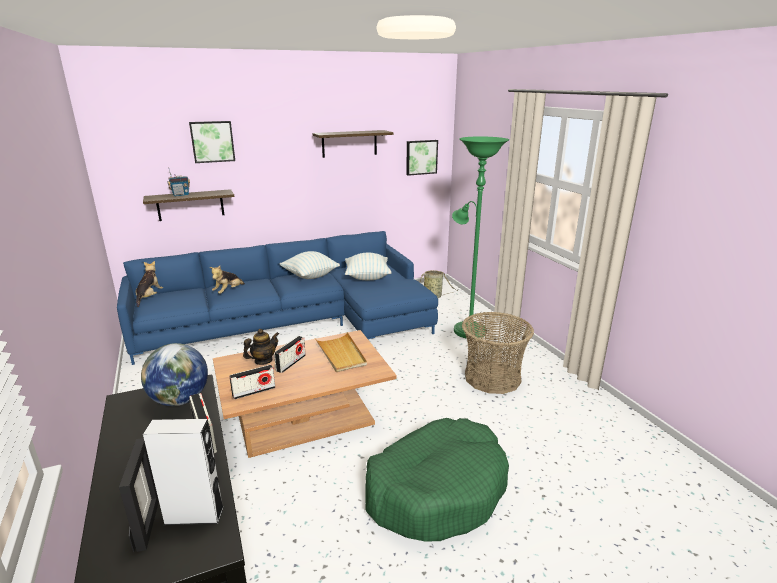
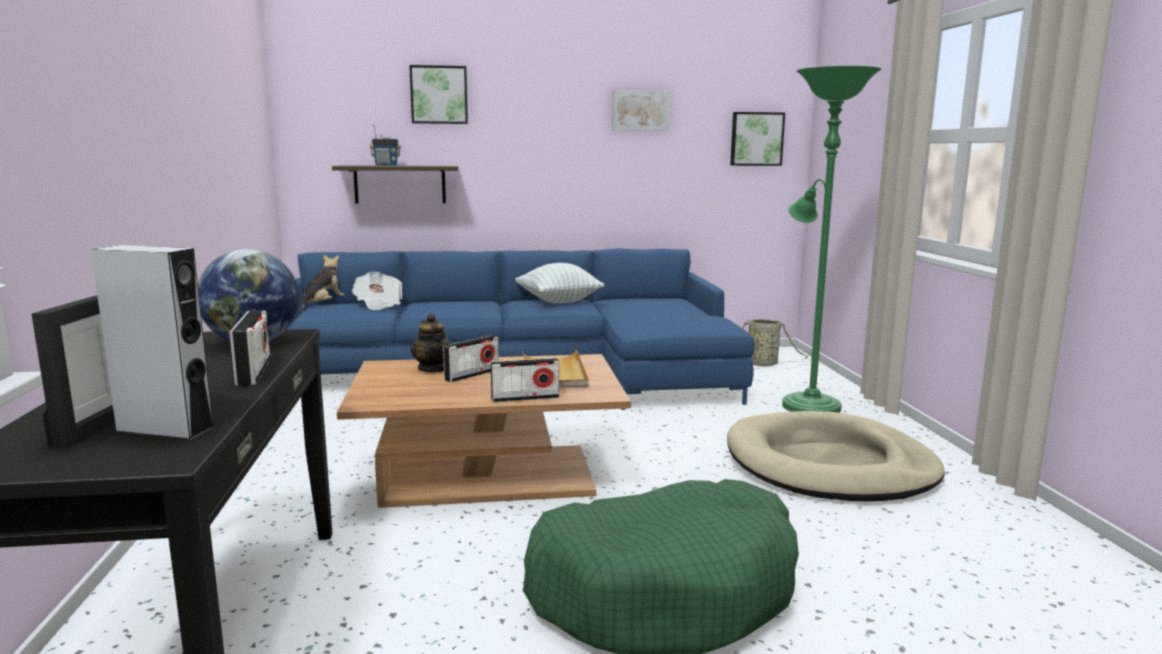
camera: 15 degrees right, 10 degrees down
plush toy [210,266,245,294] -> none
radio [229,364,275,399] -> radio moved to [491,358,559,402]
teapot [243,329,279,365] -> teapot turned 90 degrees clockwise [410,314,452,372]
shelf [312,130,394,158] -> picture [612,90,671,131]
pillow [345,253,392,280] -> none
basket [462,312,534,394] -> beige dog bed [727,411,945,502]
none -> newspaper [352,272,402,310]

